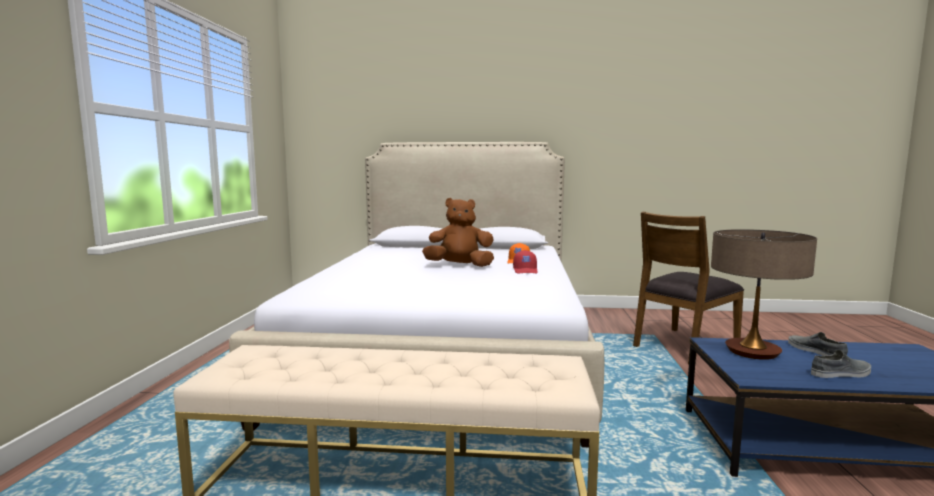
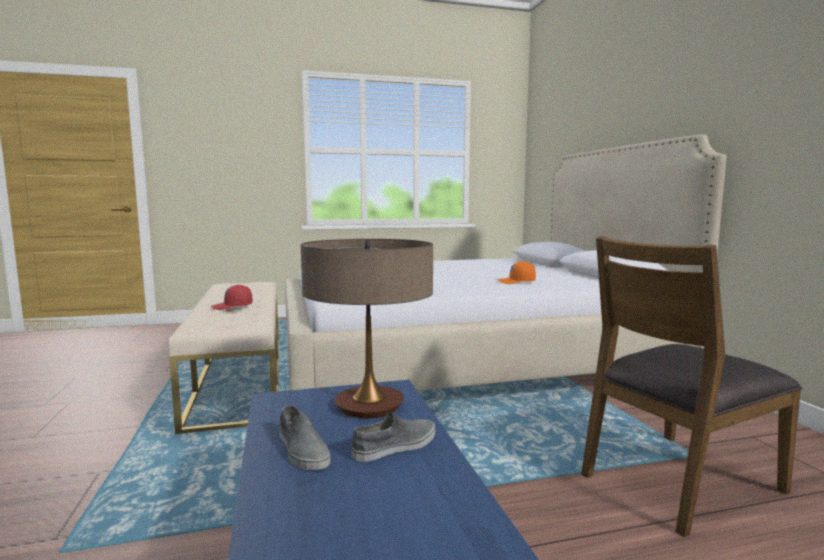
camera: 70 degrees right, 0 degrees up
brown plush toy [422,198,494,267] -> none
red cap [513,250,538,273] -> red cap moved to [211,285,252,310]
brown chair [633,212,744,364] -> brown chair turned 60 degrees counterclockwise [581,236,802,537]

